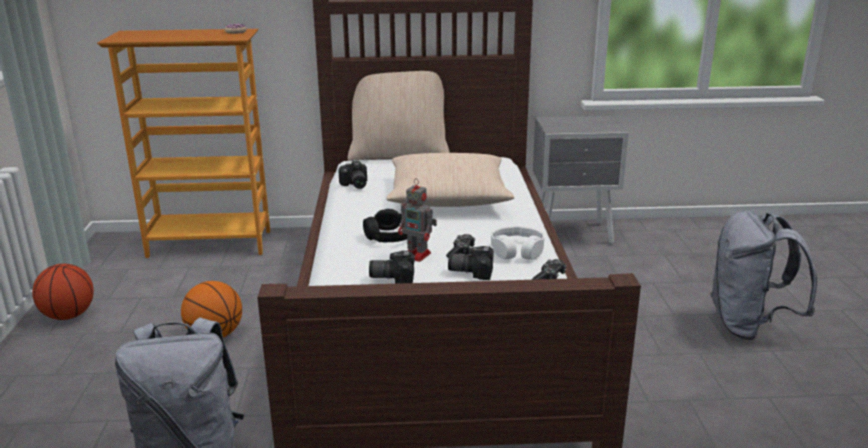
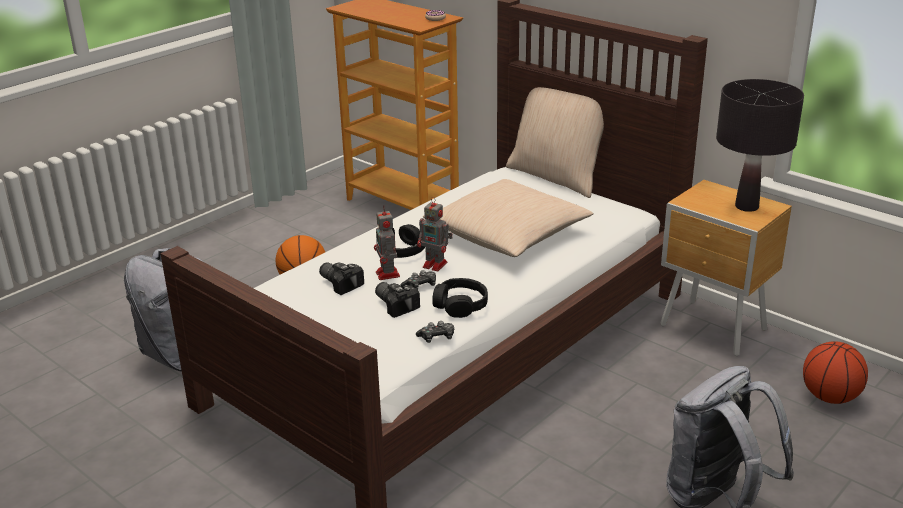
camera: 45 degrees right, 5 degrees up
basketball [32,264,94,320] -> basketball moved to [803,341,868,404]
camera [338,160,367,189] -> none
white headphones [491,226,544,260] -> black headphones [432,278,488,318]
grey nightstand [533,115,629,244] -> brown nightstand [660,180,792,356]
none -> toy robot [417,197,453,271]
none -> black table lamp [716,79,804,212]

